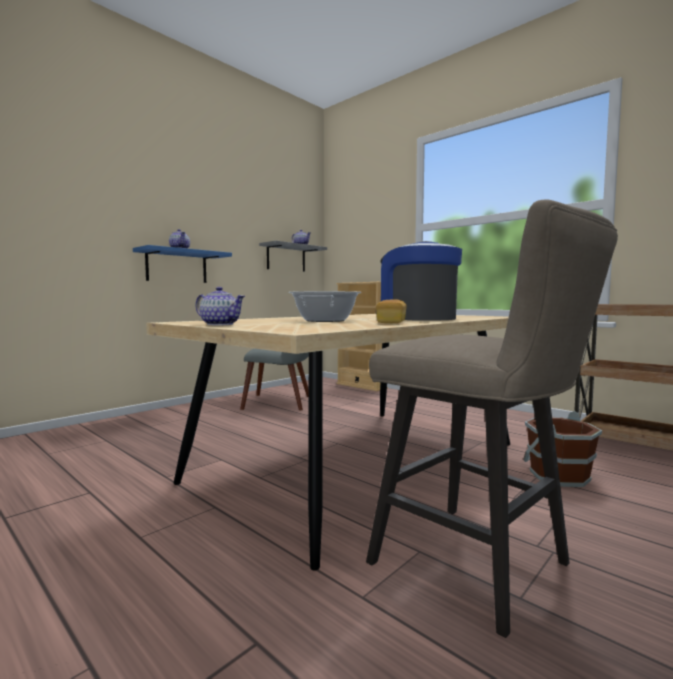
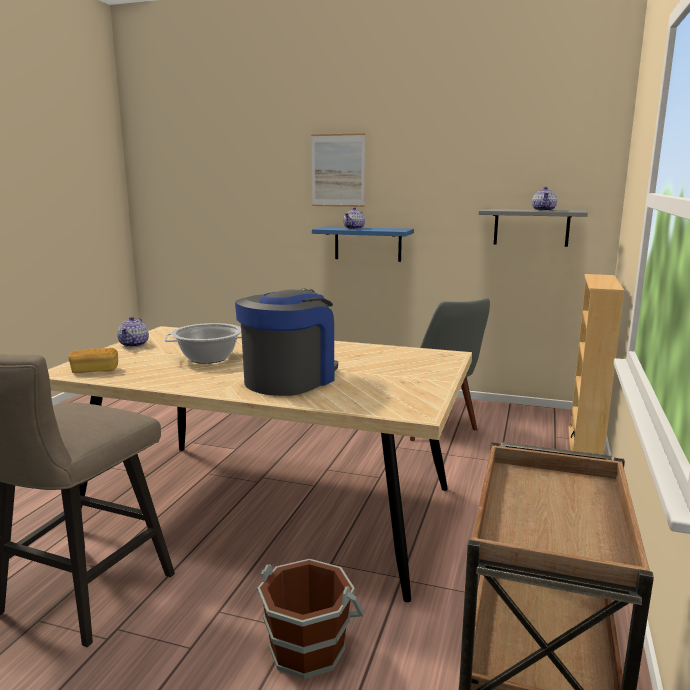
camera: 65 degrees right, 10 degrees up
bread [376,299,407,323] -> bread moved to [69,348,118,373]
none -> picture [311,133,365,207]

